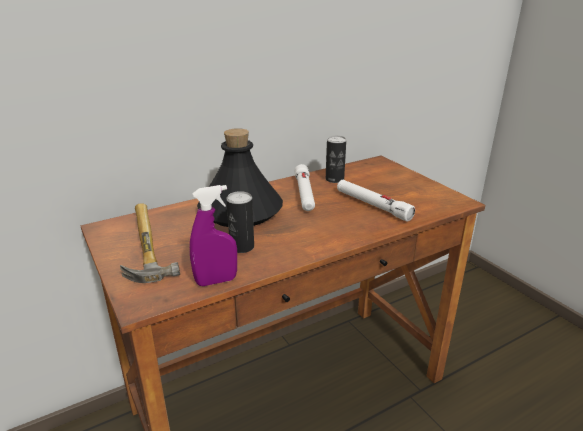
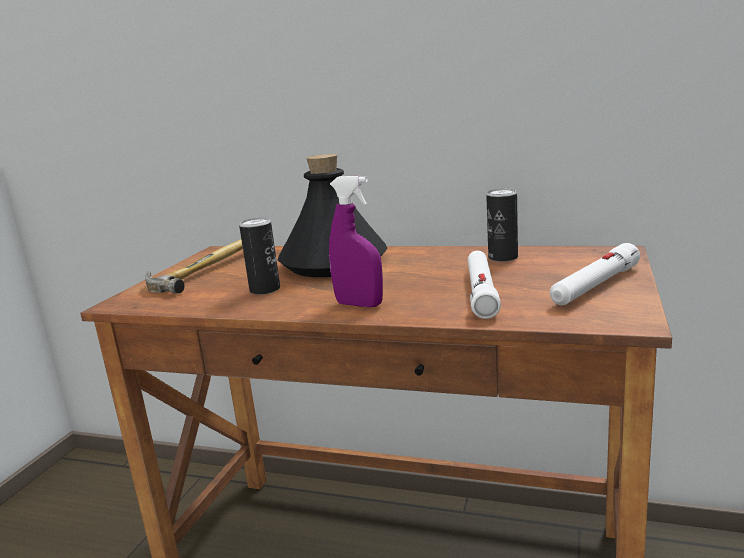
camera: 50 degrees right, 10 degrees down
purple spray bottle [190,185,237,286] -> purple spray bottle moved to [329,176,383,308]
white flashlight [295,164,315,211] -> white flashlight moved to [550,243,640,305]

